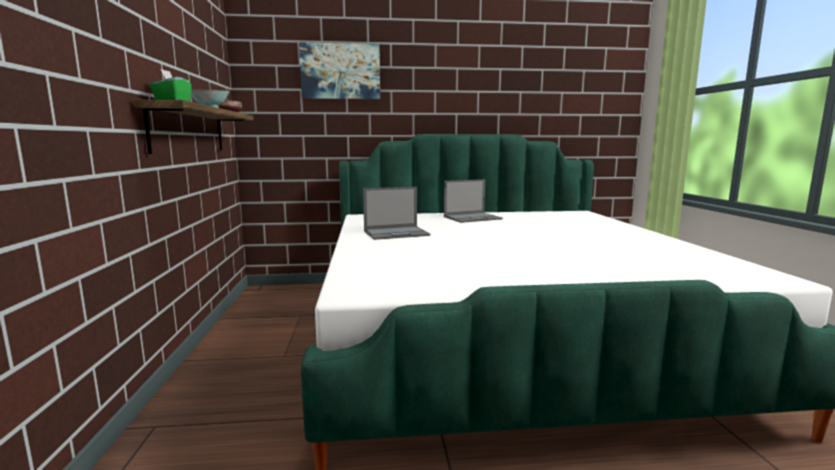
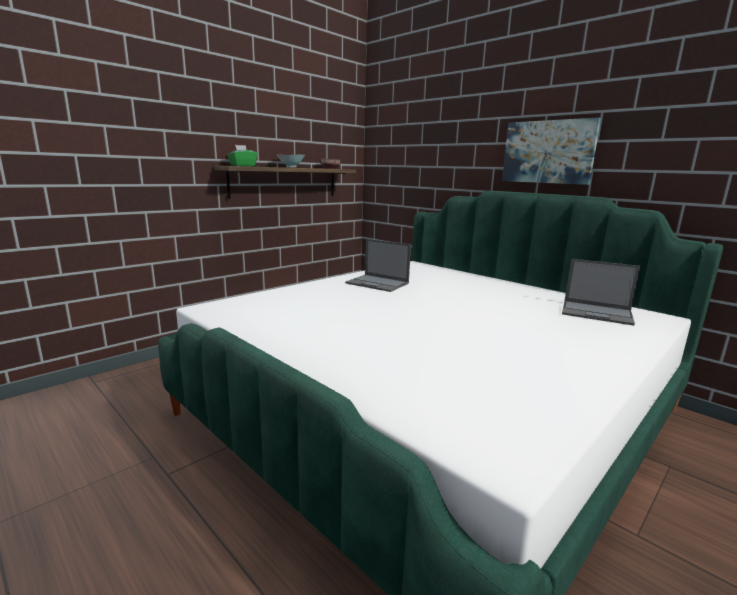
camera: 50 degrees right, 5 degrees up
picture [299,42,380,99] -> picture moved to [502,117,601,185]
laptop [444,179,503,223] -> laptop moved to [562,259,640,326]

